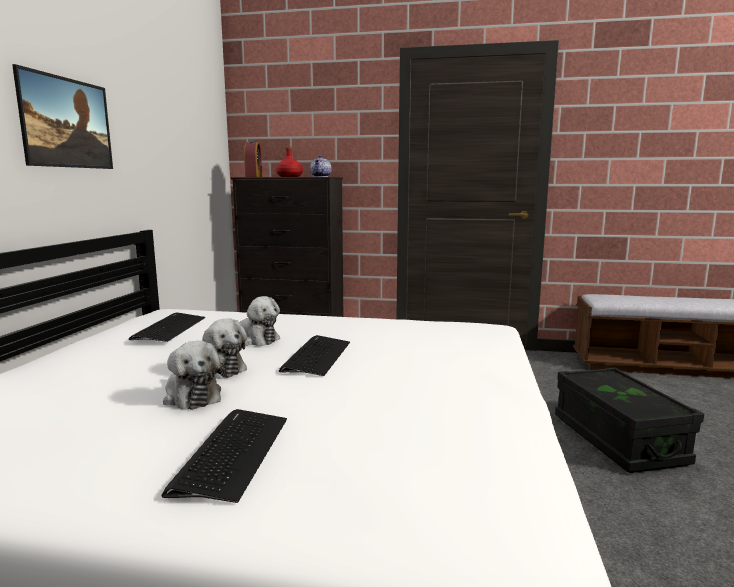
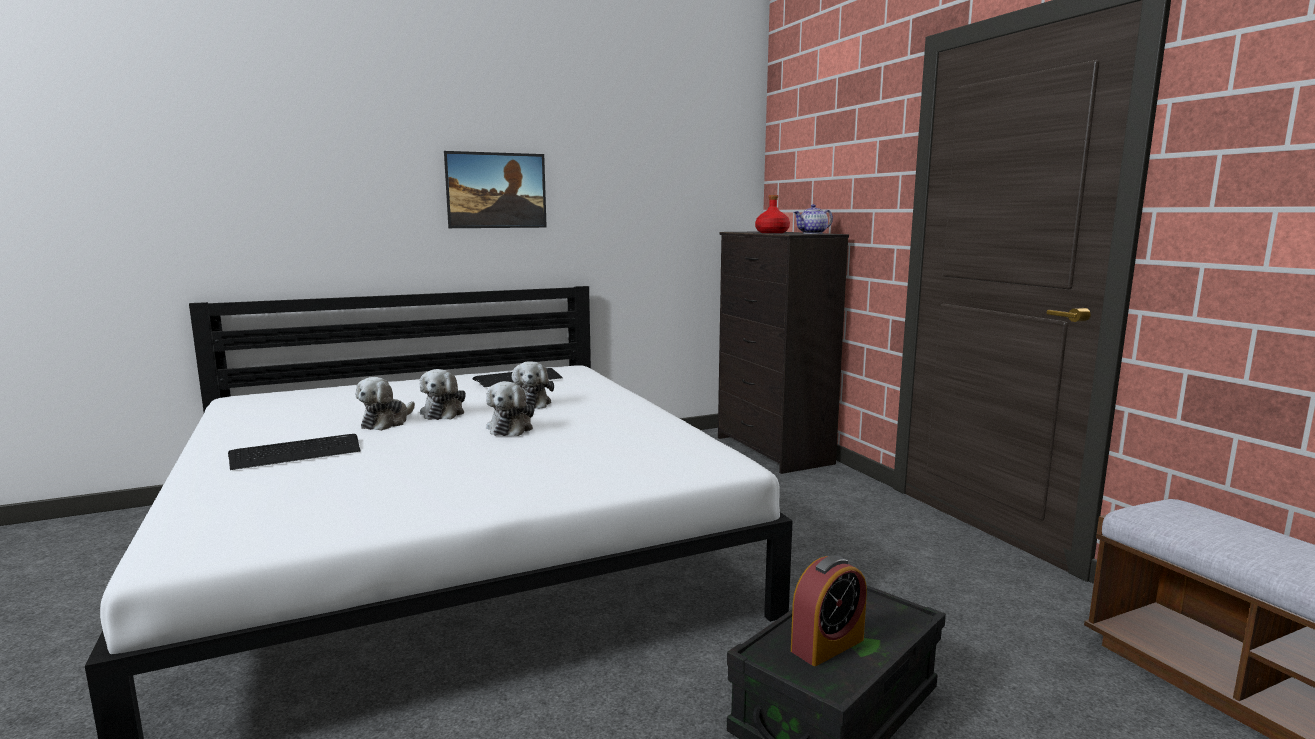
camera: 55 degrees right, 0 degrees up
alarm clock [244,140,262,177] -> alarm clock moved to [791,555,867,666]
keyboard [279,335,350,376] -> plush toy [486,381,535,436]

